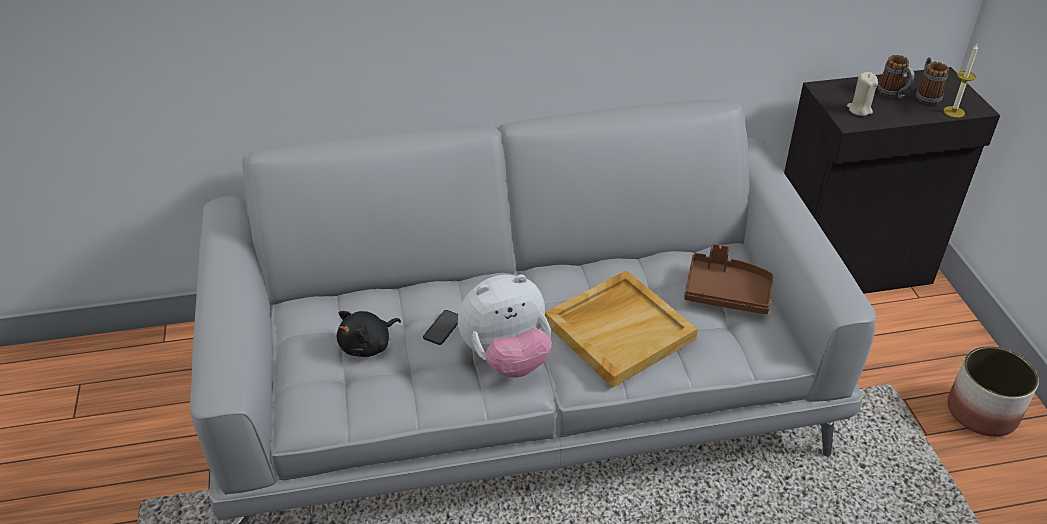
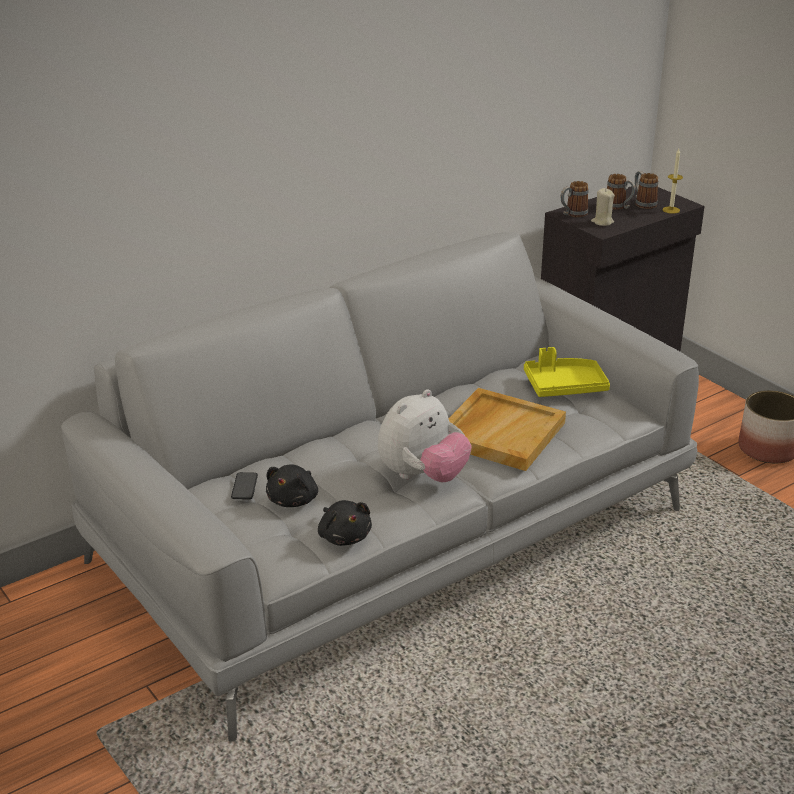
camera: 25 degrees left, 10 degrees down
phone [423,310,458,345] -> phone moved to [231,472,258,500]
brown tray [684,244,773,314] -> yellow tray [524,347,610,397]
none -> black plush toy [318,500,372,546]
none -> mug [561,181,588,217]

